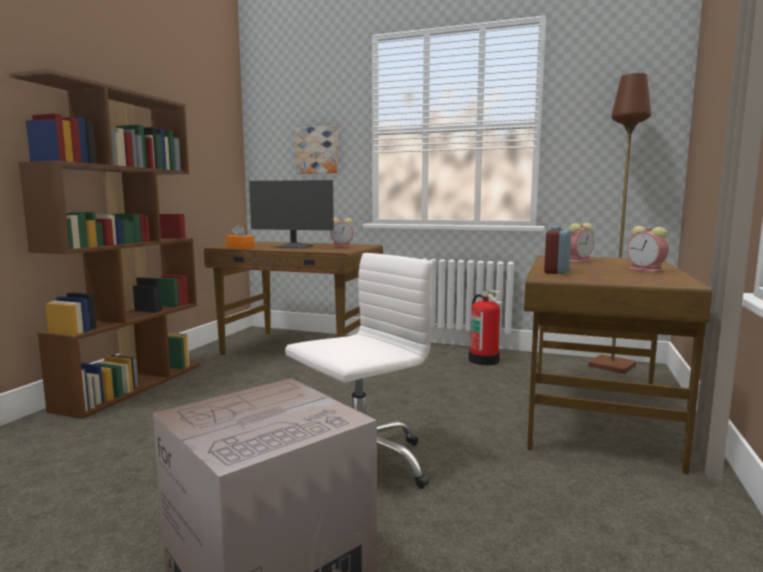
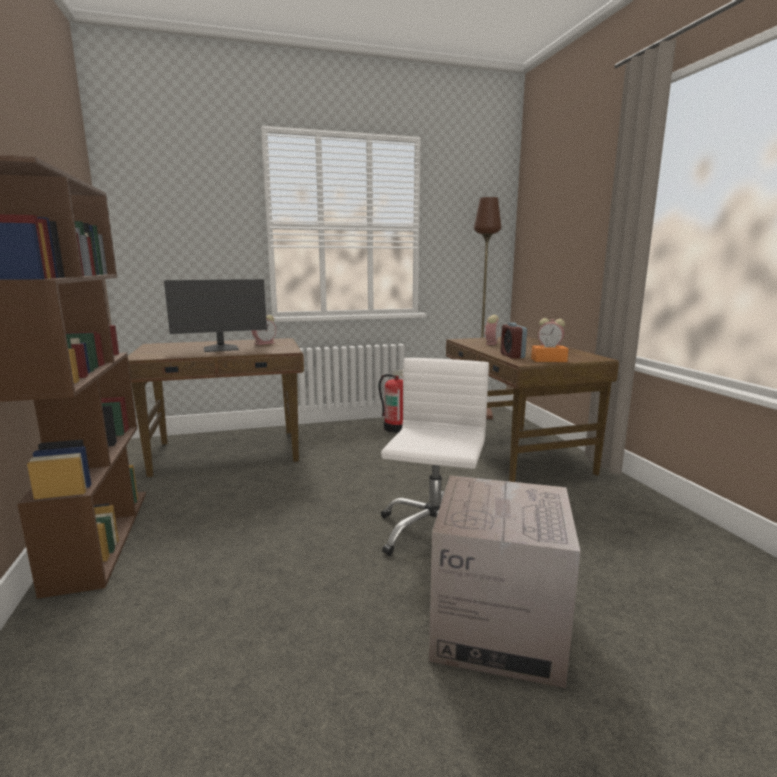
camera: 35 degrees left, 5 degrees up
orange tissue box [226,224,254,249] -> orange tissue box moved to [531,334,568,362]
picture [295,126,338,174] -> none

